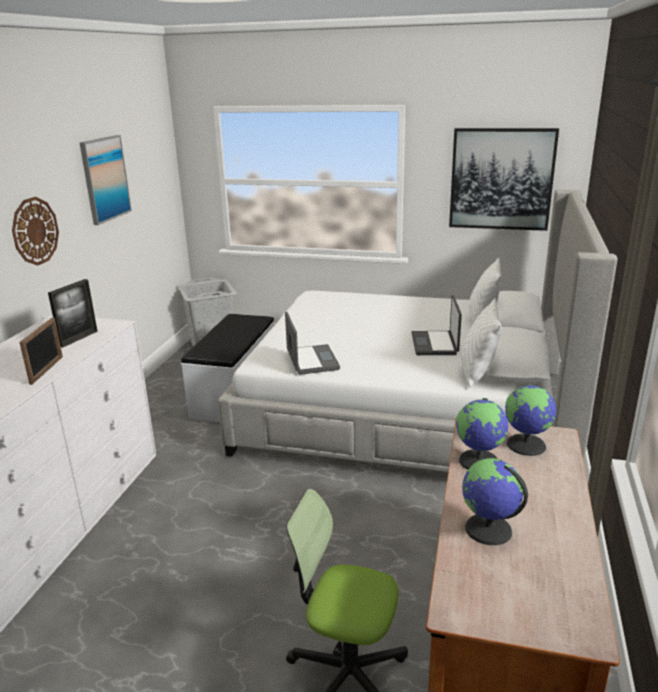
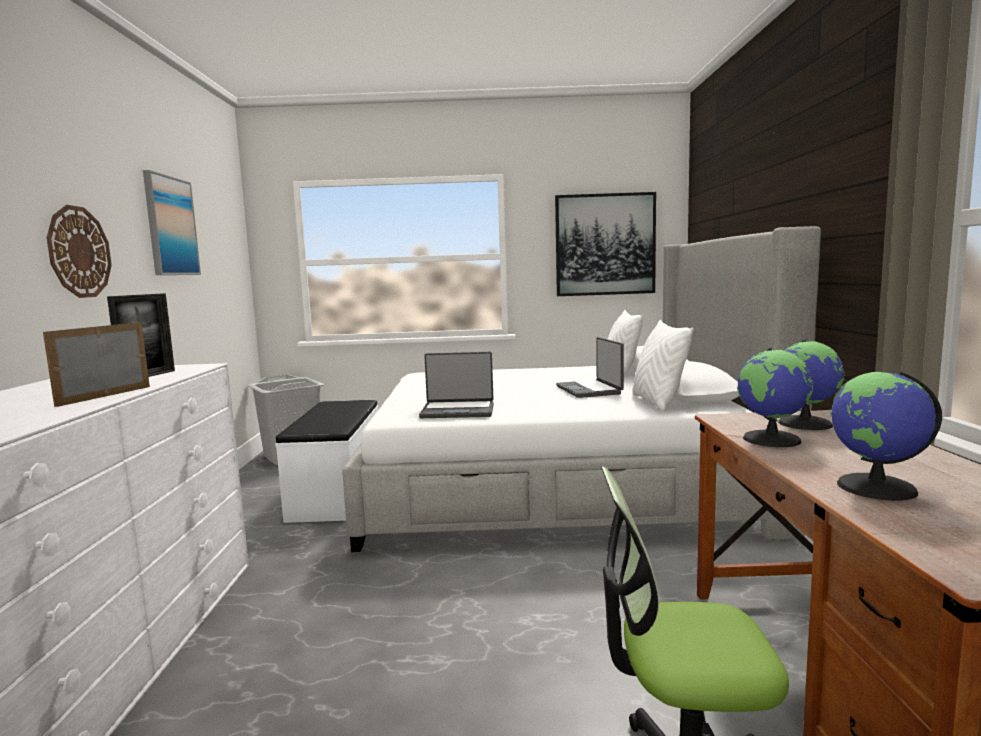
camera: 15 degrees left, 15 degrees down
picture frame [19,318,63,385] -> picture frame turned 150 degrees counterclockwise [43,322,150,407]
laptop [285,312,340,375] -> laptop turned 120 degrees clockwise [419,352,494,418]

